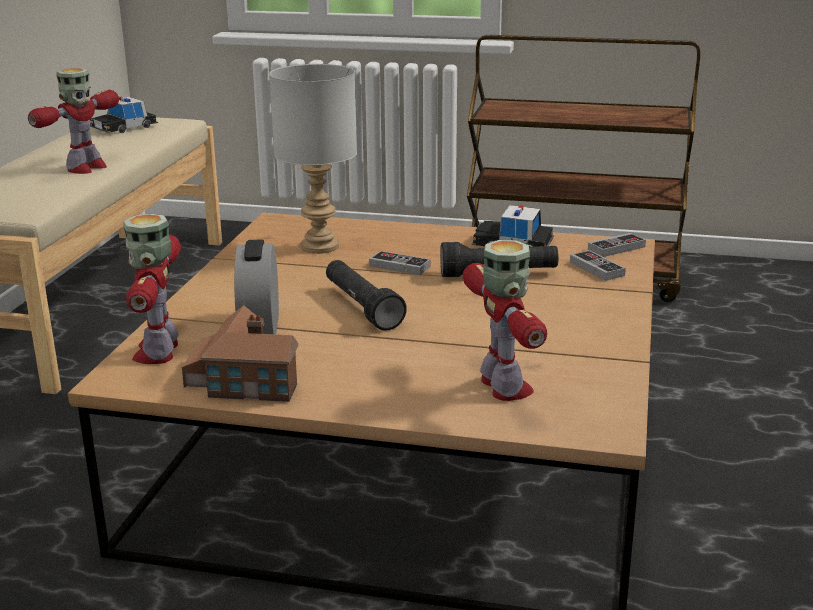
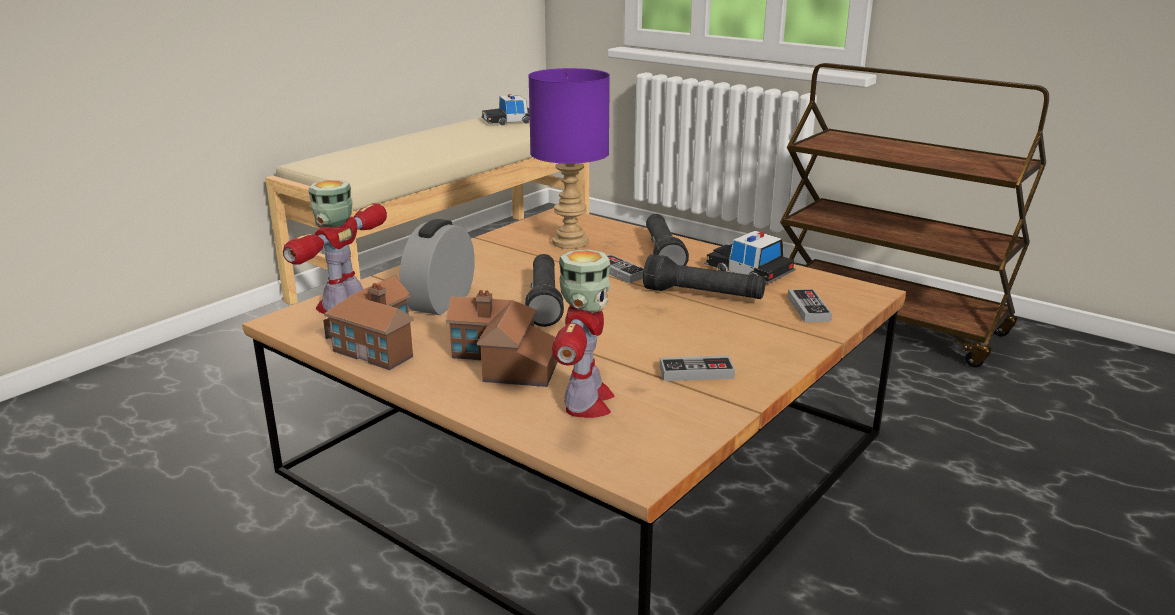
camera: 25 degrees right, 0 degrees up
toy robot [28,68,119,174] -> none
grey table lamp [269,64,357,254] -> purple table lamp [528,68,610,249]
game controller [588,233,646,257] -> game controller moved to [660,355,735,381]
none -> toy house [446,290,558,387]
none -> black flashlight [646,214,689,266]

